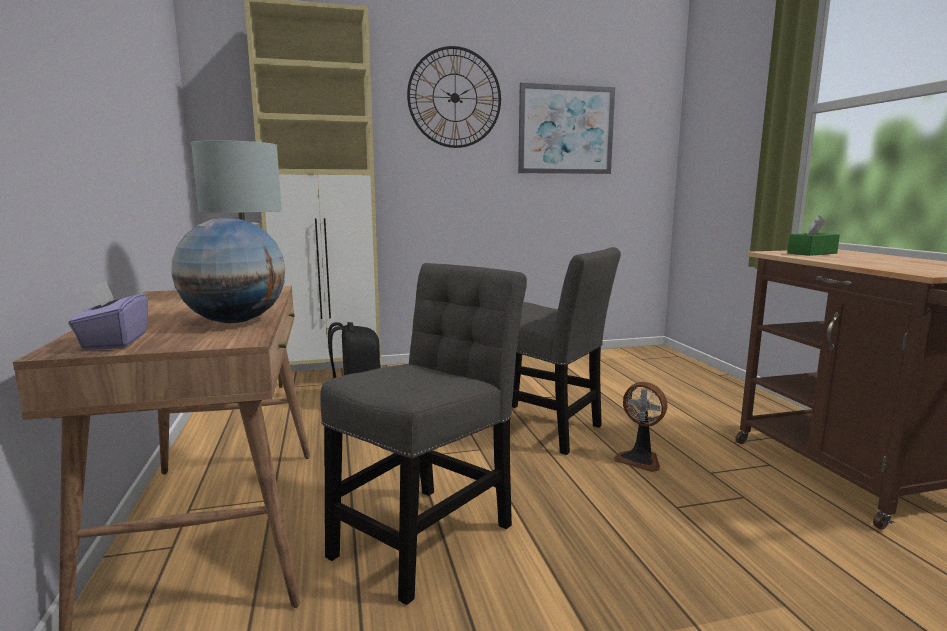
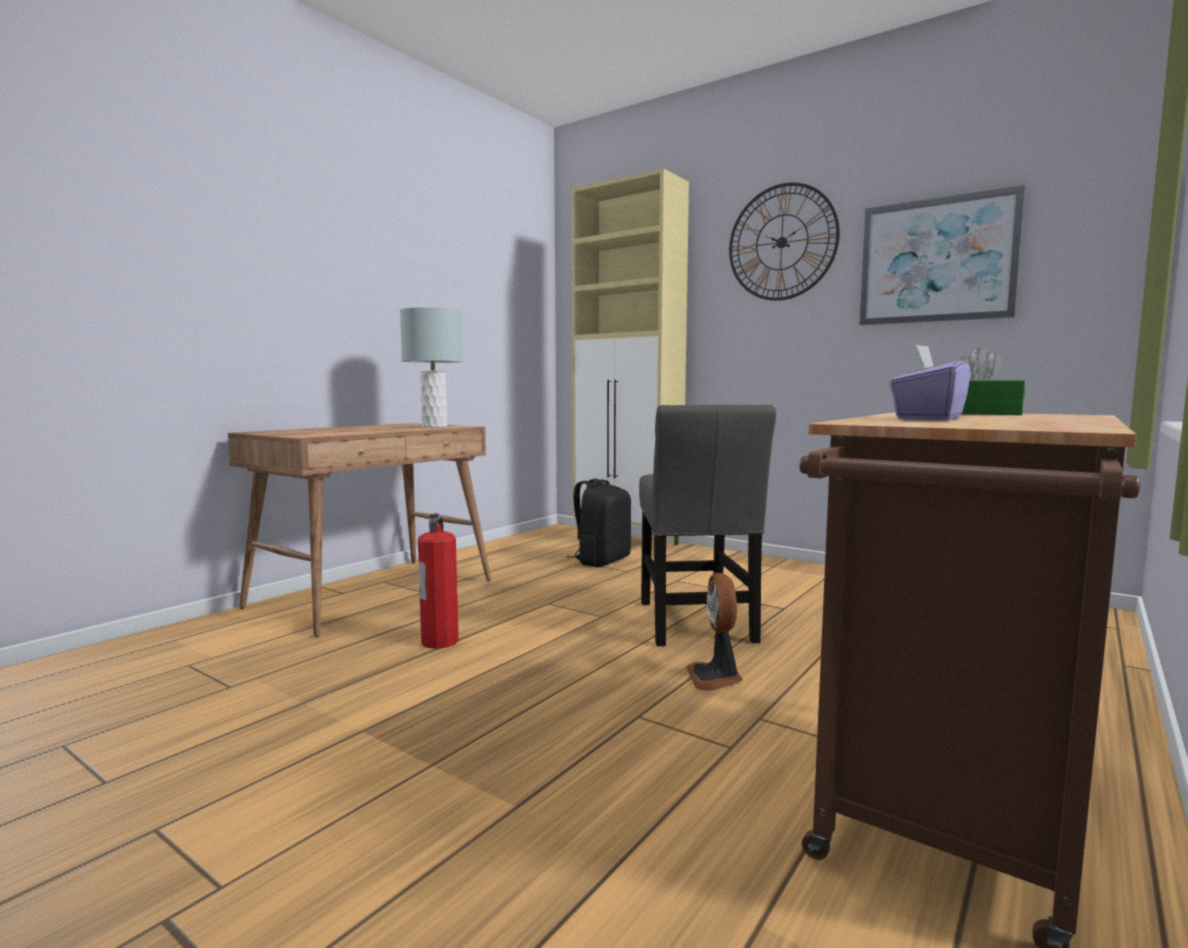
camera: 50 degrees right, 5 degrees down
purple tissue box [68,281,148,350] -> purple tissue box moved to [889,344,971,420]
globe [171,218,285,323] -> none
grey chair [320,263,527,605] -> fire extinguisher [418,513,459,649]

